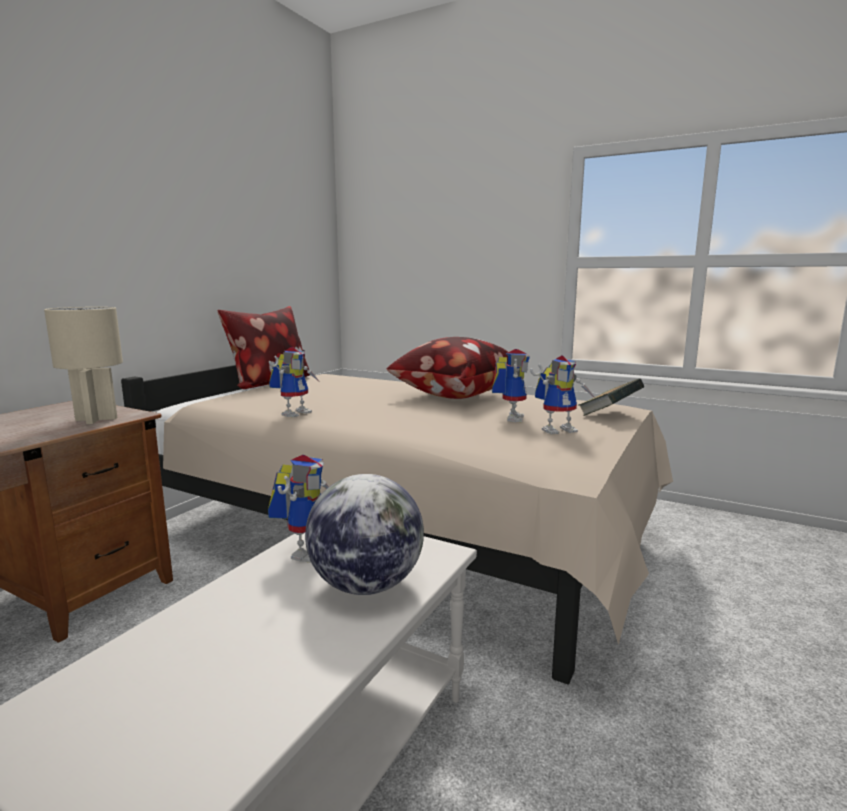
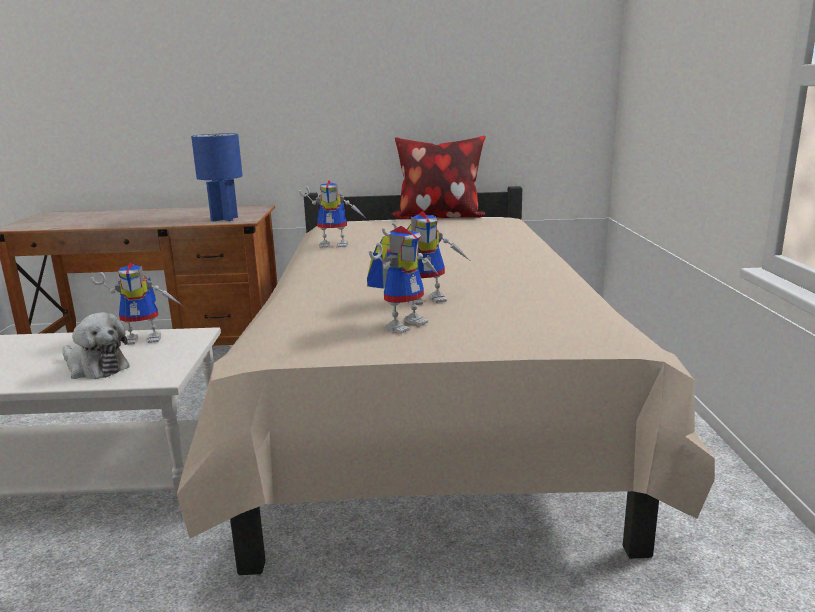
camera: 60 degrees right, 5 degrees up
beige table lamp [44,307,123,424] -> blue table lamp [191,133,243,221]
globe [305,474,424,595] -> plush toy [62,312,130,379]
pillow [386,337,508,399] -> none
toy robot [530,355,596,435] -> toy robot turned 90 degrees counterclockwise [367,226,439,334]
book [578,378,644,416] -> none

